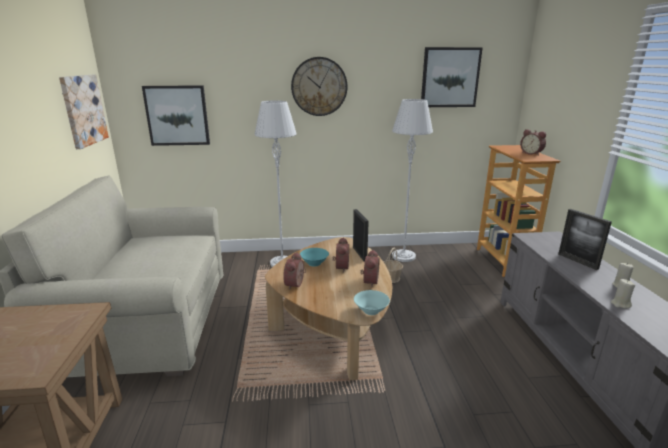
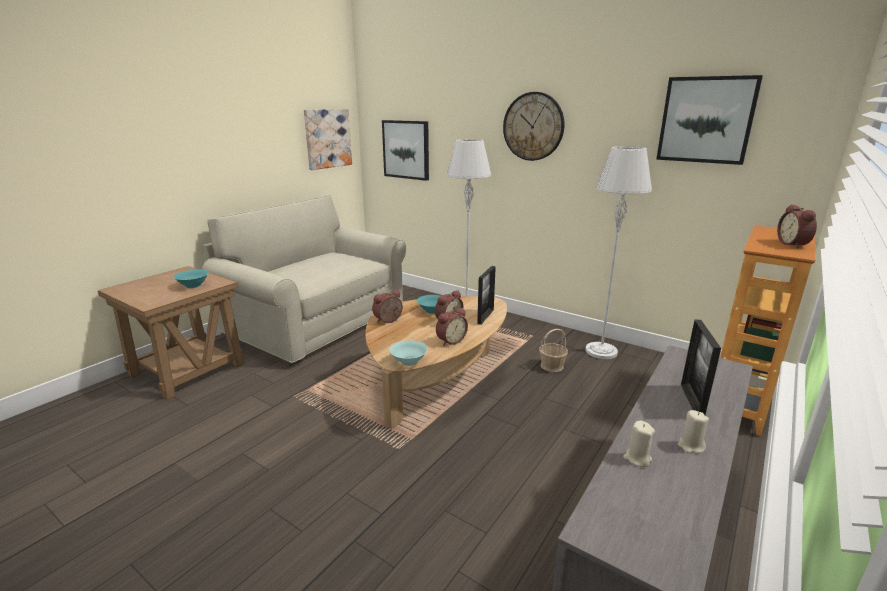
camera: 40 degrees right, 0 degrees up
none -> turquoise bowl [173,269,209,288]

